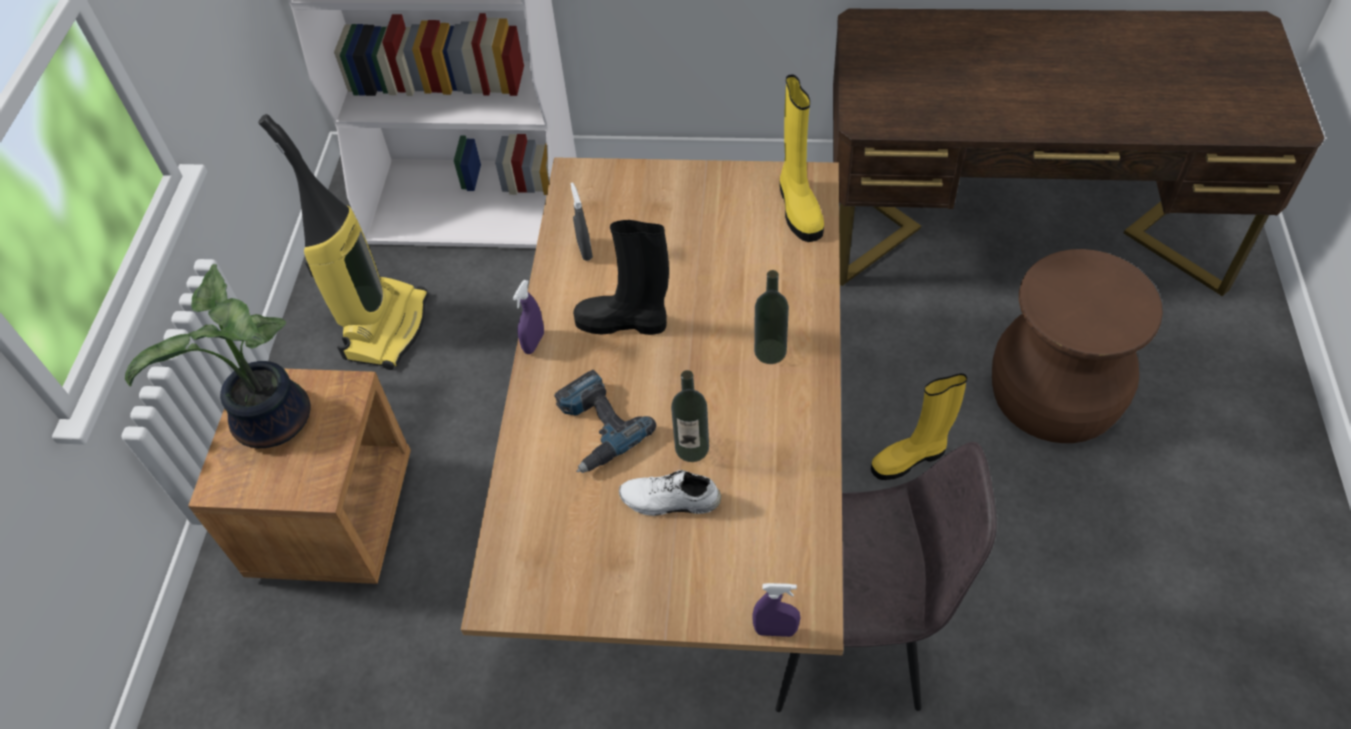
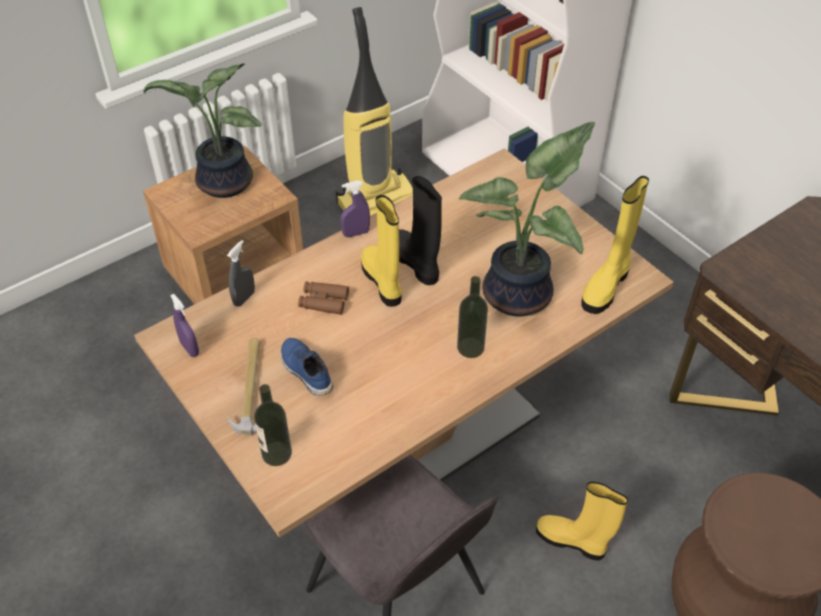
camera: 45 degrees right, 5 degrees down
power drill [554,370,656,473] -> brown binoculars [298,281,349,315]
grey spray bottle [571,182,593,261] -> grey spray bottle moved to [227,240,255,307]
white shoe [619,470,721,516] -> blue shoe [281,338,333,396]
bottle [671,370,709,462] -> bottle moved to [254,384,292,466]
purple spray bottle [752,583,800,637] -> purple spray bottle moved to [170,294,199,357]
none -> hammer [227,338,261,436]
none -> yellow boot [361,195,402,307]
none -> potted plant [459,122,595,317]

